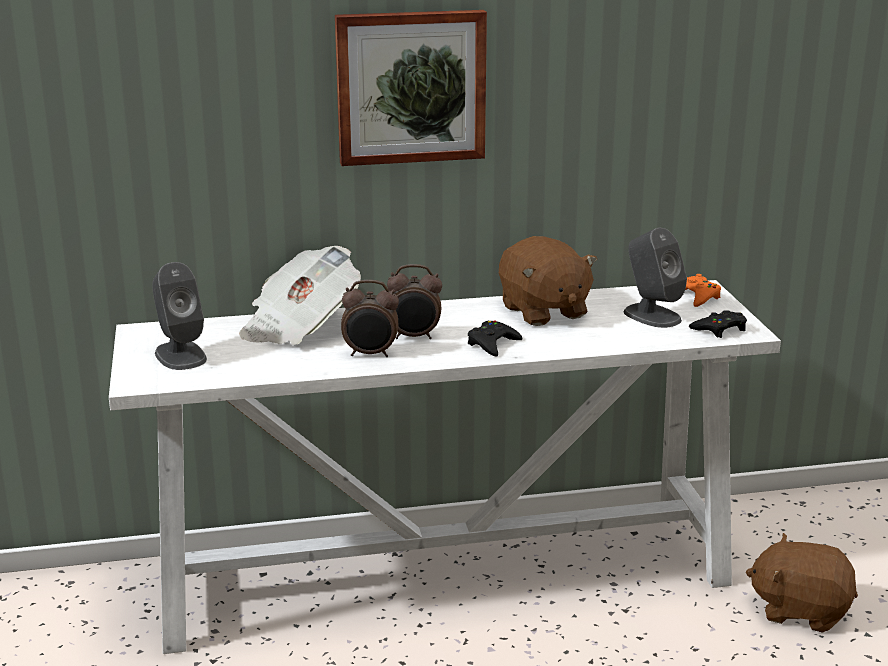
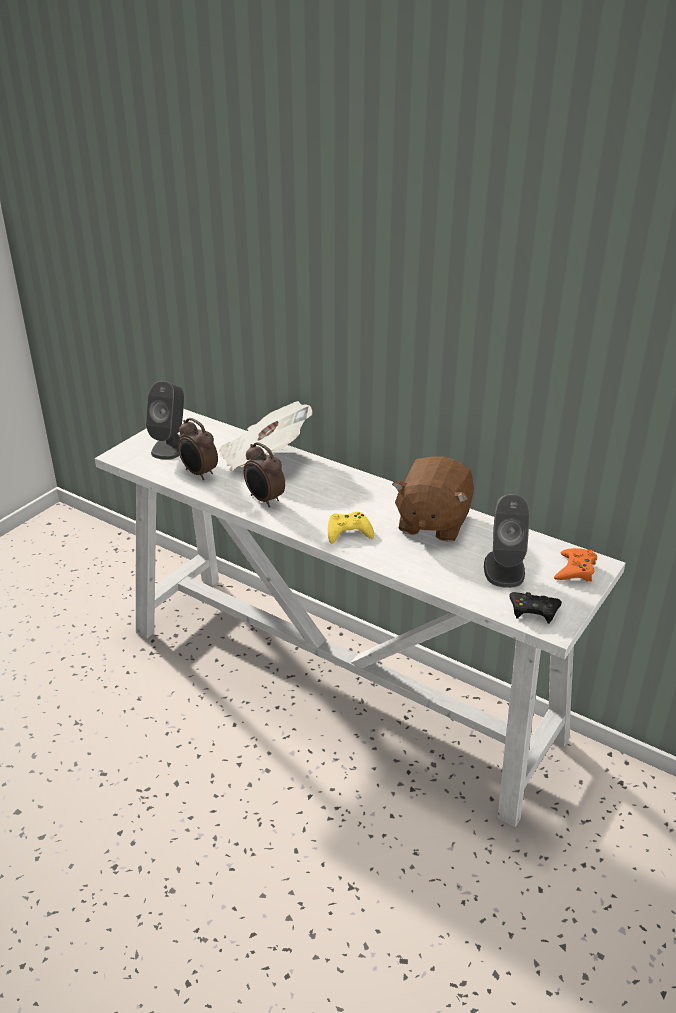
camera: 45 degrees right, 10 degrees up
picture [335,10,487,166] -> none
alarm clock [387,264,442,339] -> alarm clock moved to [178,418,218,480]
black game controller [468,320,523,357] -> yellow game controller [328,512,374,544]
brown plush toy [746,533,858,633] -> none

